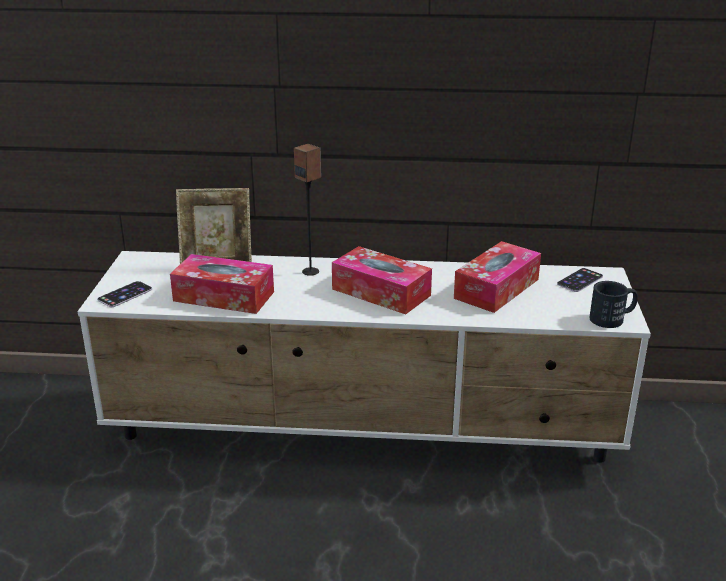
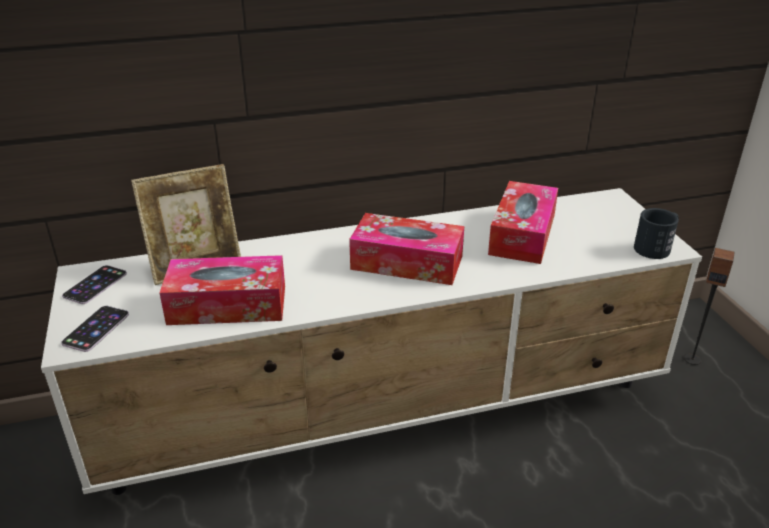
camera: 20 degrees left, 5 degrees up
speaker [294,144,321,276] -> speaker moved to [684,248,735,365]
phone [557,268,603,292] -> phone moved to [62,265,127,304]

